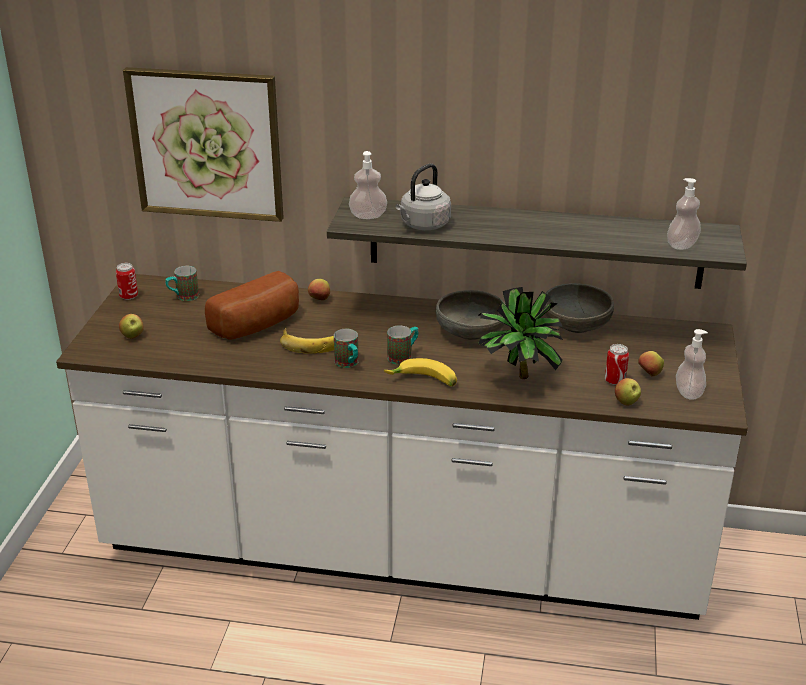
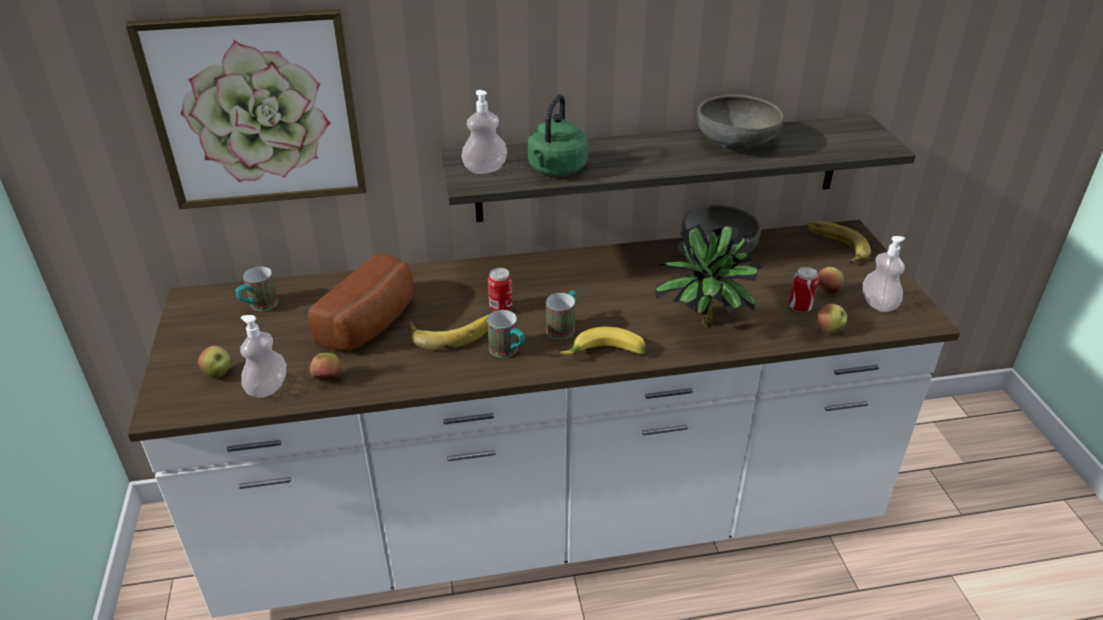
camera: 20 degrees left, 5 degrees up
can [116,263,138,300] -> can moved to [488,268,512,311]
apple [308,279,330,300] -> apple moved to [310,352,342,380]
grey kettle [395,164,451,230] -> green kettle [528,94,588,176]
grey bowl [436,290,506,340] -> grey bowl moved to [697,95,784,151]
soap dispenser [667,178,701,250] -> soap dispenser moved to [240,315,286,398]
none -> banana [807,221,871,263]

